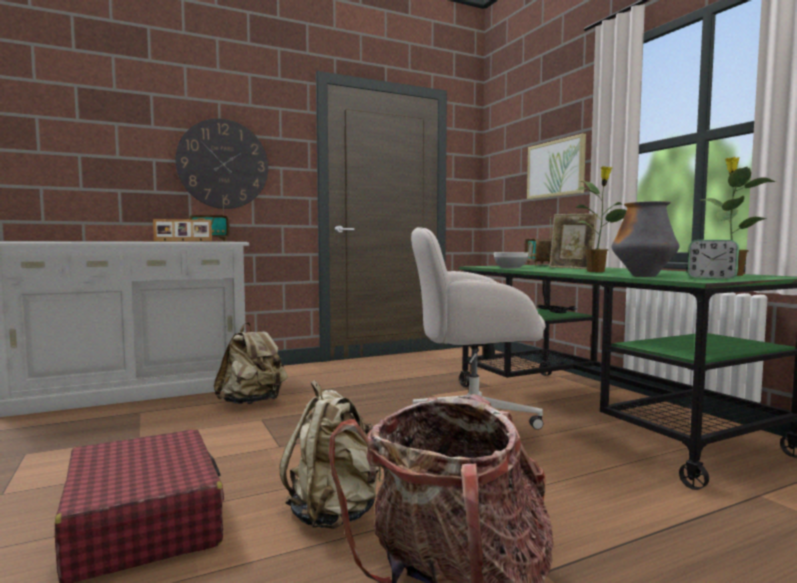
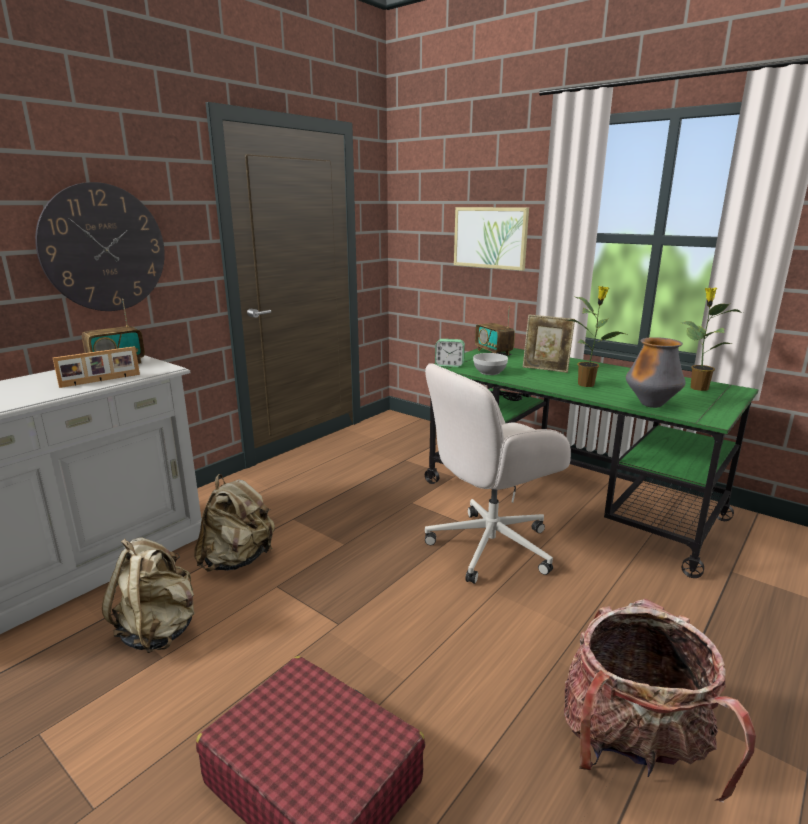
camera: 25 degrees left, 15 degrees up
beige backpack [280,380,381,529] -> beige backpack moved to [102,537,194,653]
alarm clock [688,239,739,280] -> alarm clock moved to [435,339,465,367]

